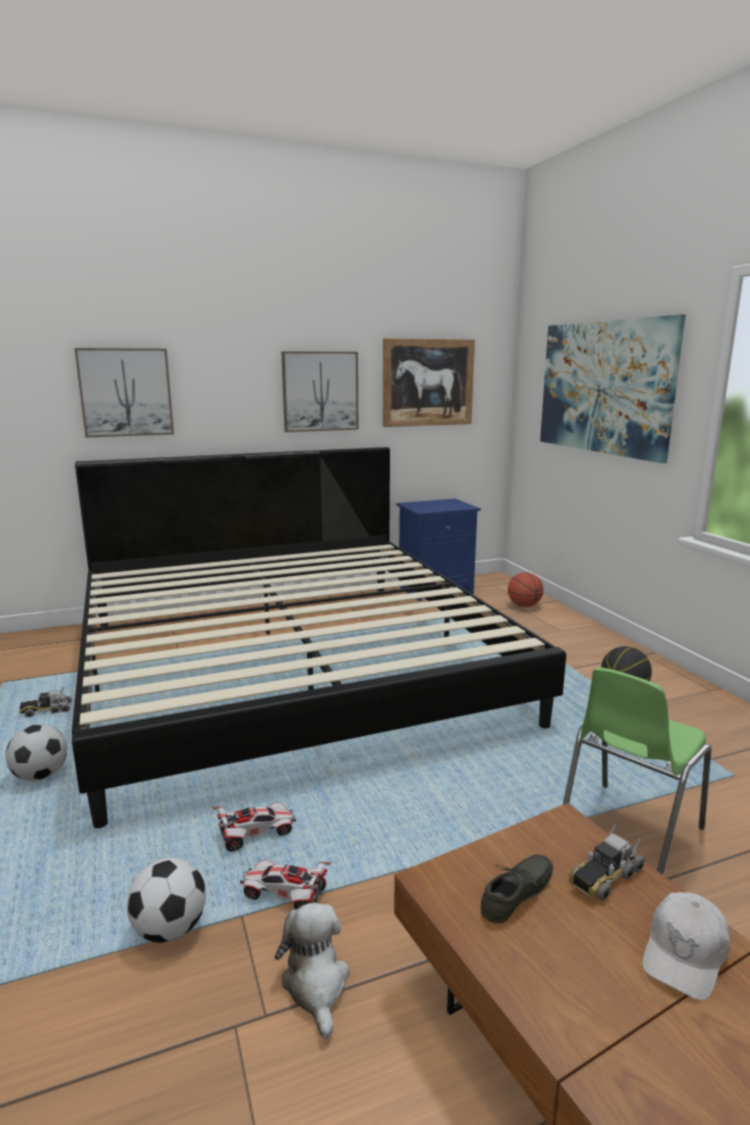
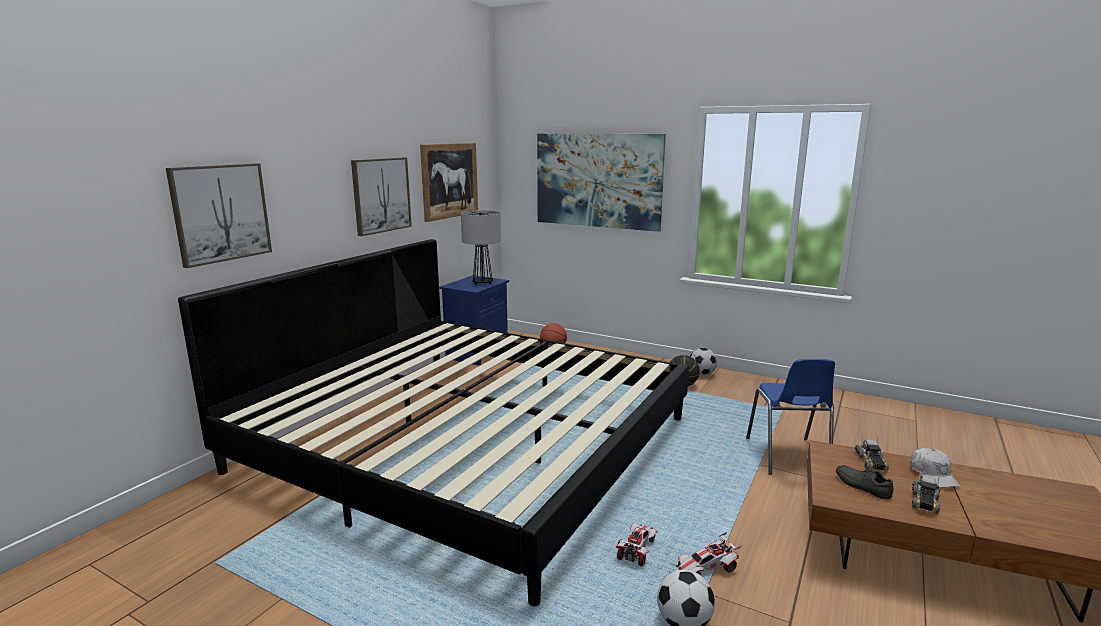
camera: 40 degrees left, 0 degrees up
football [6,724,67,781] -> football moved to [690,348,717,376]
toy truck [19,687,72,717] -> toy truck moved to [912,470,940,514]
plush toy [275,903,350,1039] -> none
grey shoe [481,854,553,923] -> grey shoe turned 45 degrees counterclockwise [836,461,894,499]
green chair [563,667,712,875] -> blue chair [746,359,835,475]
none -> table lamp [461,210,501,285]

